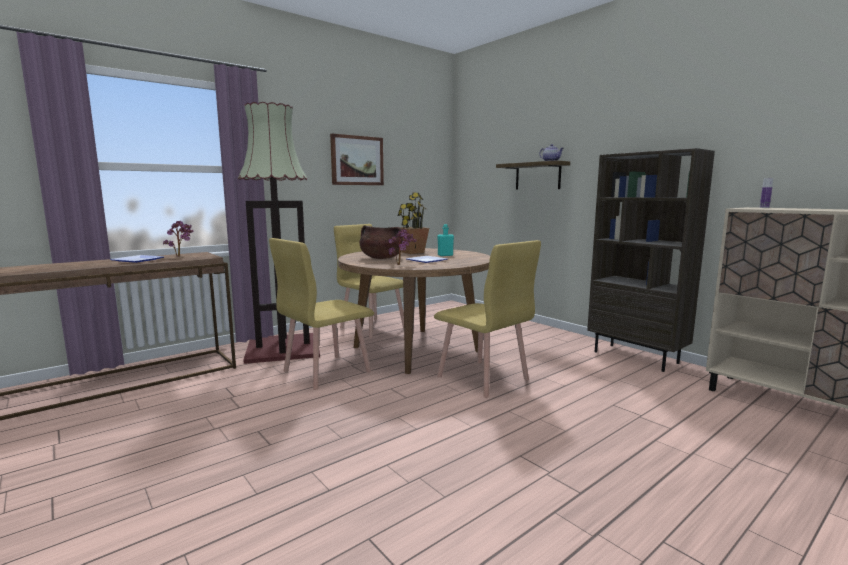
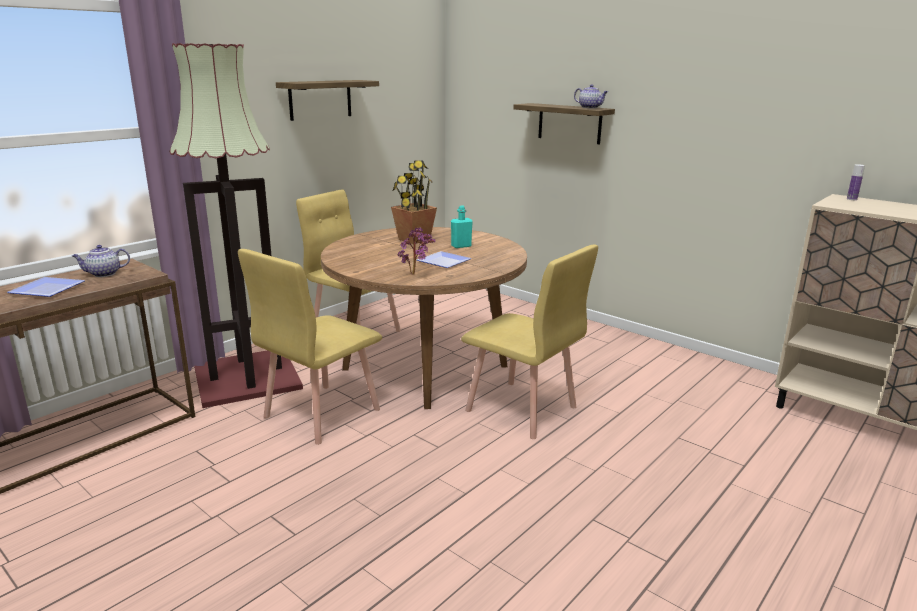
camera: 10 degrees left, 10 degrees up
potted plant [163,221,194,257] -> teapot [72,245,130,277]
picture [330,134,384,185] -> shelf [276,80,379,121]
brown cooking pot [359,226,403,259] -> none
brown bookcase [587,148,715,372] -> none

